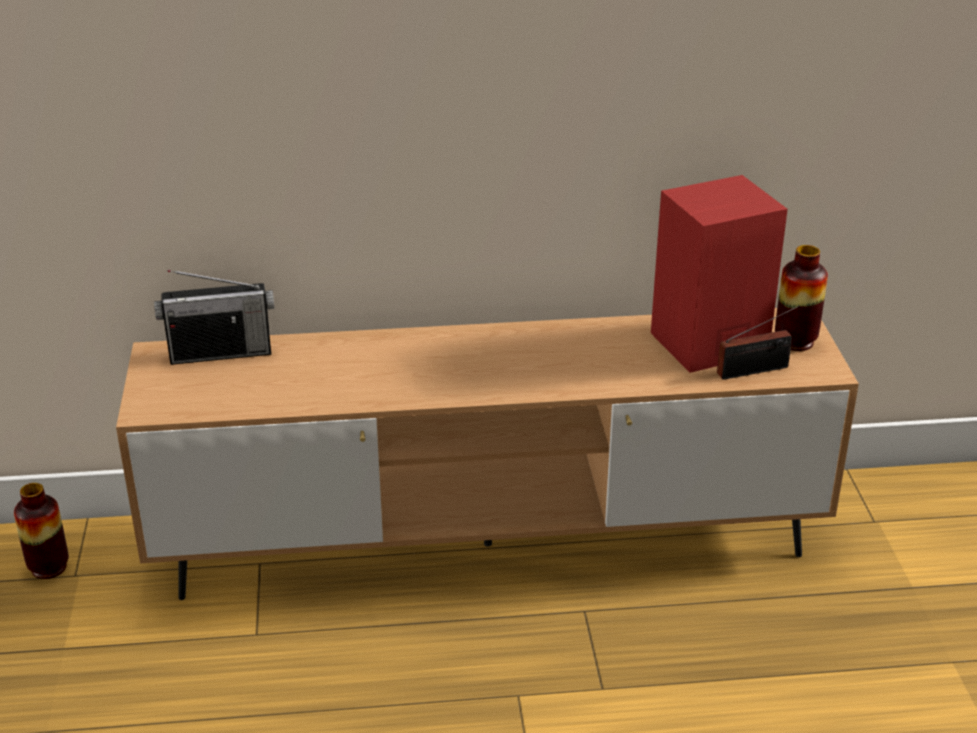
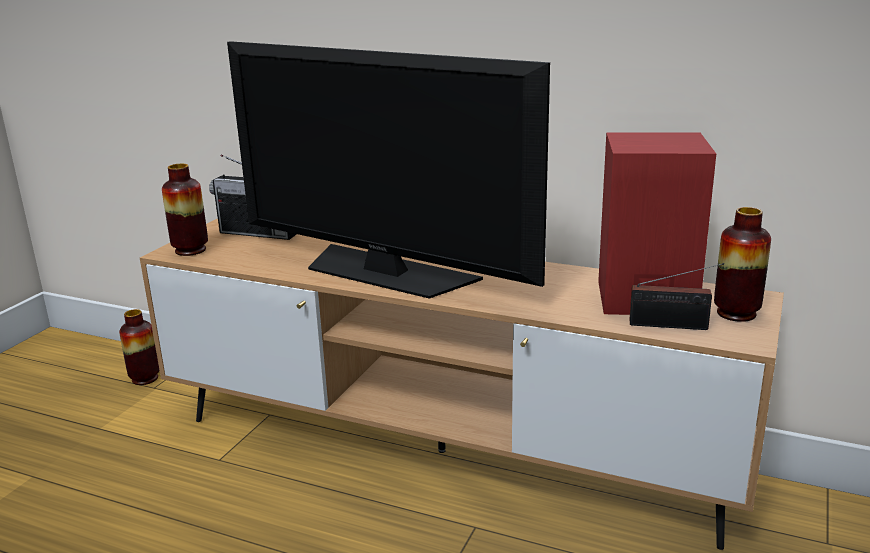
camera: 30 degrees right, 10 degrees down
none -> vase [162,164,208,256]
none -> television [227,41,550,299]

